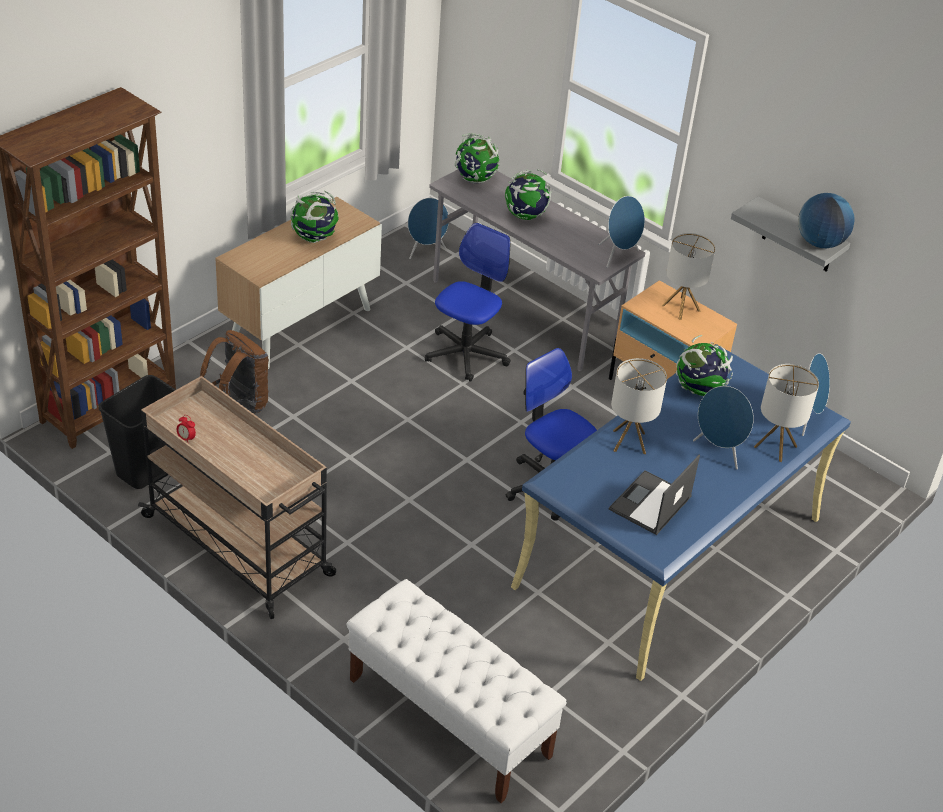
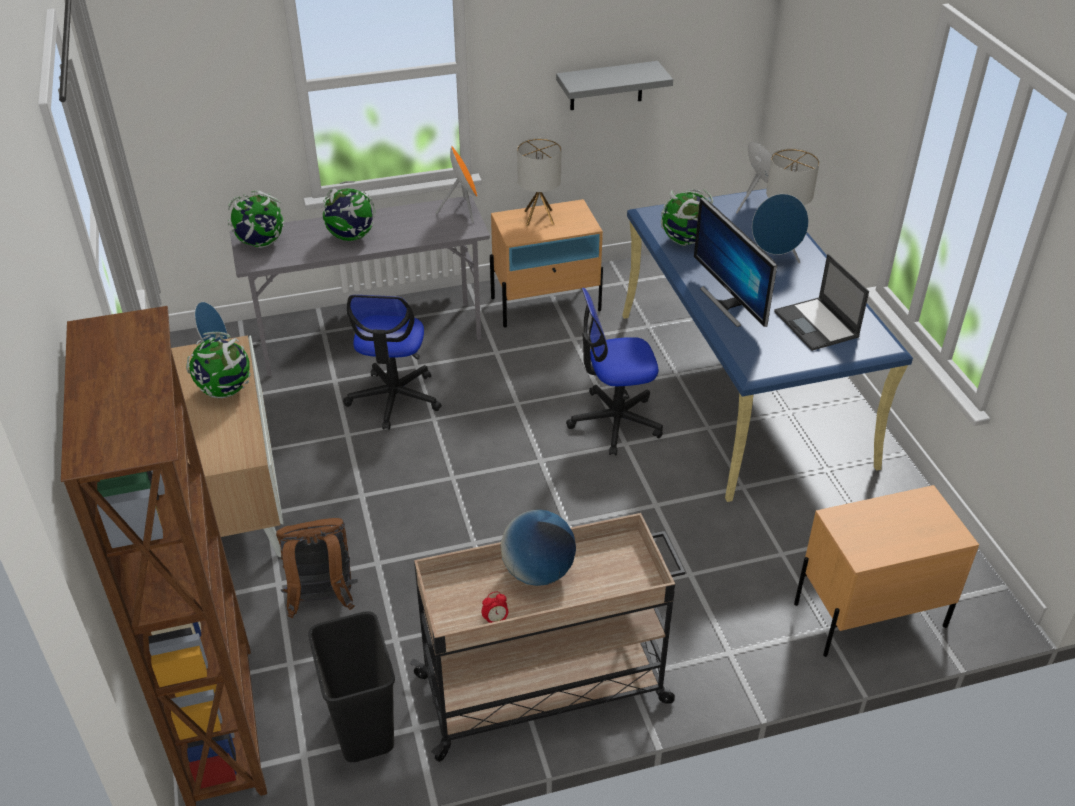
camera: 55 degrees left, 0 degrees up
white bench [347,579,567,803] -> beige nightstand [794,485,979,657]
office chair [425,223,511,382] -> office chair turned 150 degrees counterclockwise [343,295,442,430]
blue speaker [599,196,645,268] -> orange speaker [435,146,478,223]
table lamp [611,358,667,454] -> monitor [694,197,777,327]
globe [798,193,855,248] -> globe moved to [501,510,576,586]

